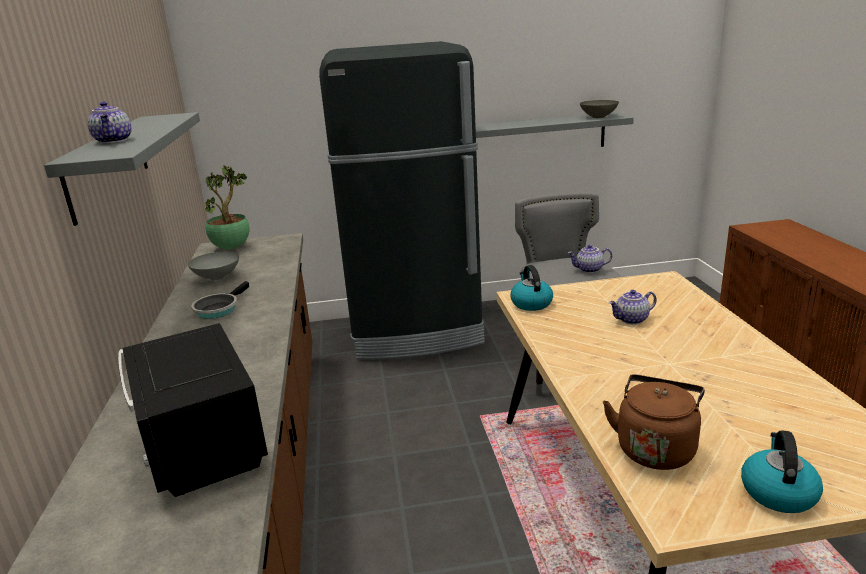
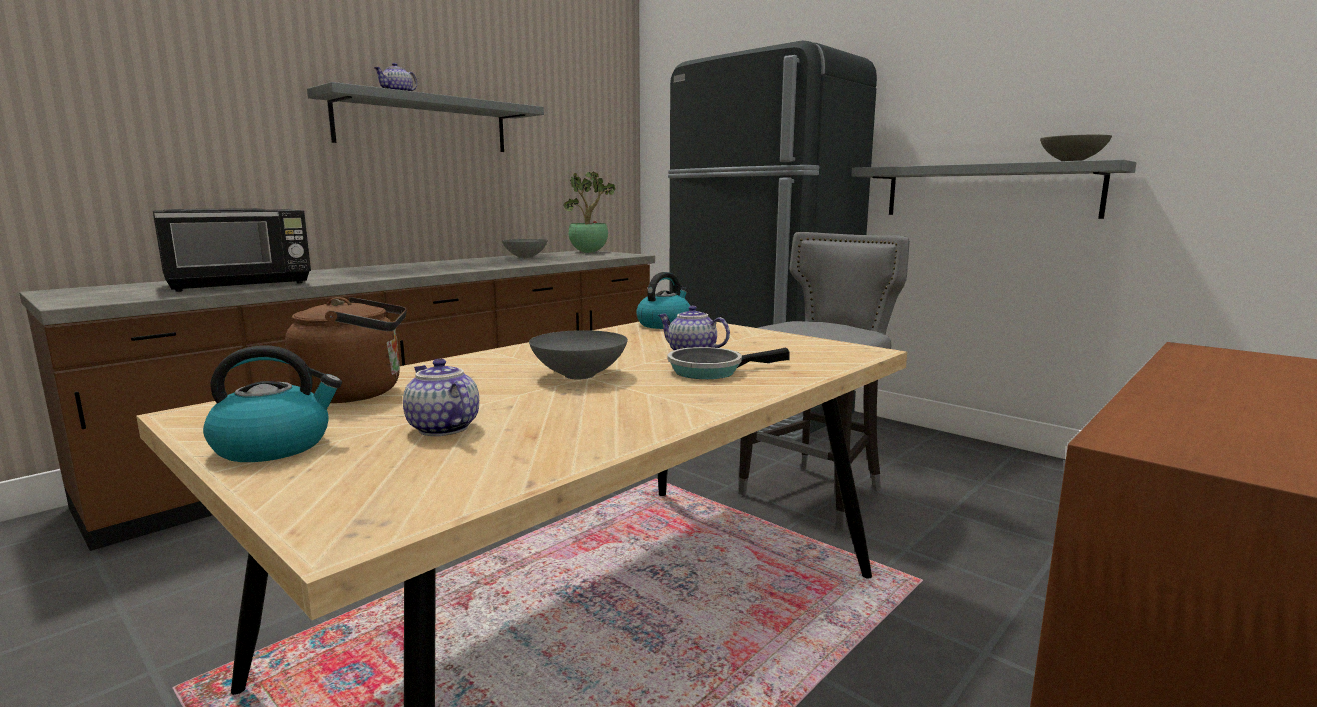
camera: 50 degrees right, 10 degrees down
black microwave [118,323,268,497] -> black microwave turned 150 degrees counterclockwise [153,208,311,292]
frying pan [191,281,249,319] -> frying pan moved to [668,347,789,379]
teapot [568,245,612,273] -> teapot moved to [403,359,479,436]
none -> grey bowl [529,330,628,379]

